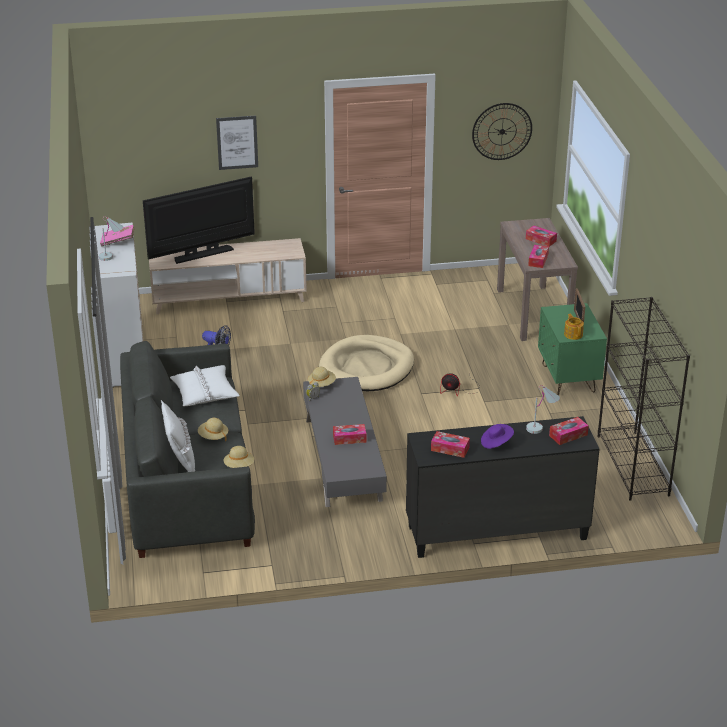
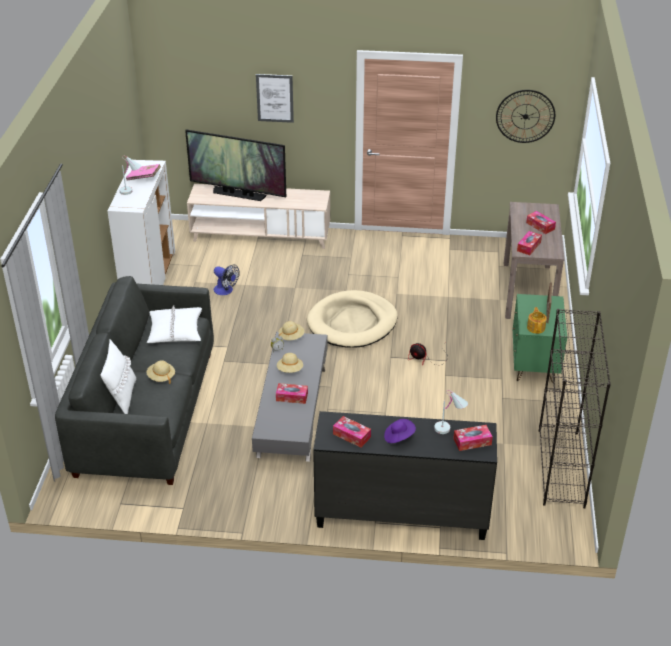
camera: 15 degrees right, 5 degrees up
television [143,177,255,264] -> television turned 150 degrees counterclockwise [185,130,286,201]
beige hat [224,446,254,468] -> beige hat moved to [277,353,303,373]

